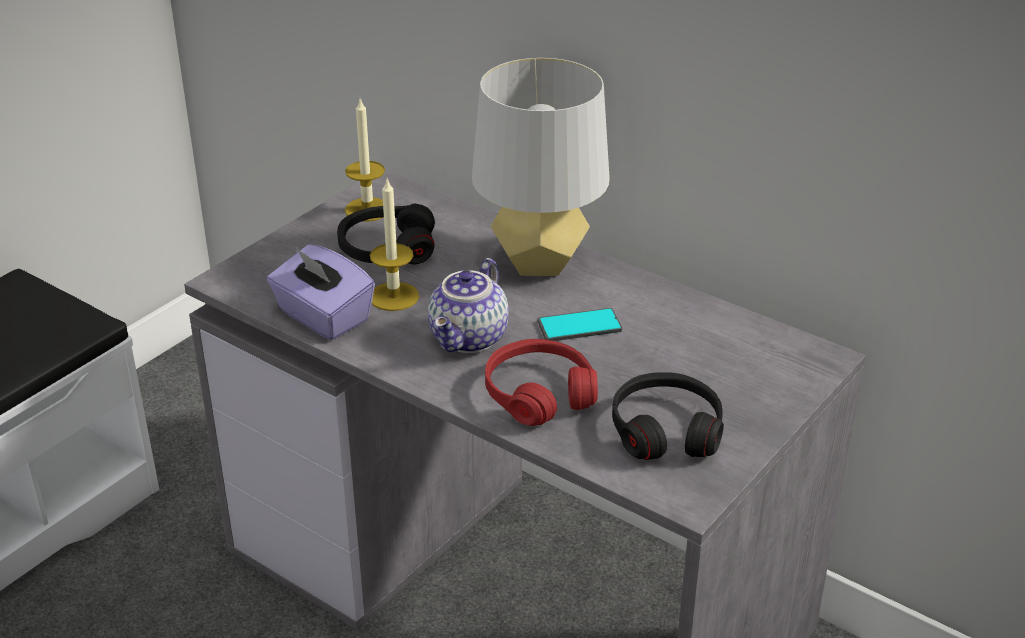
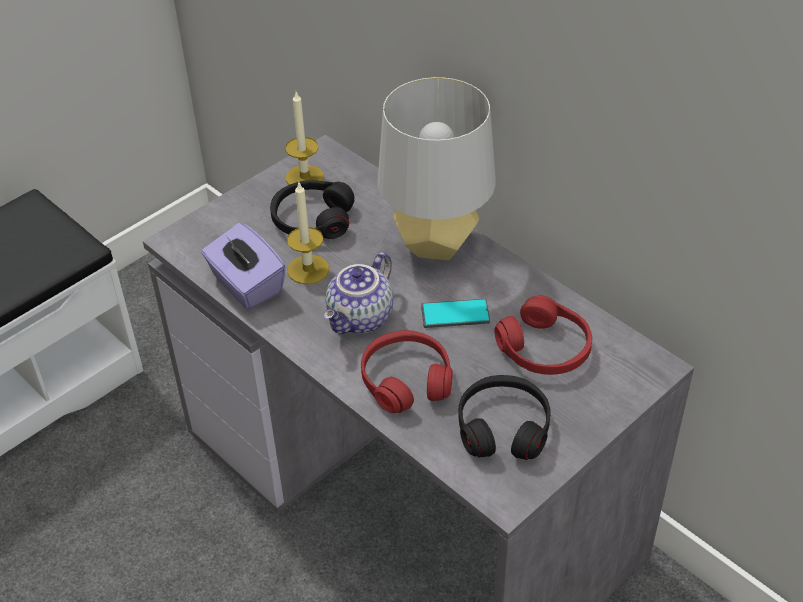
camera: 10 degrees right, 10 degrees up
none -> red headphones [494,295,592,375]

